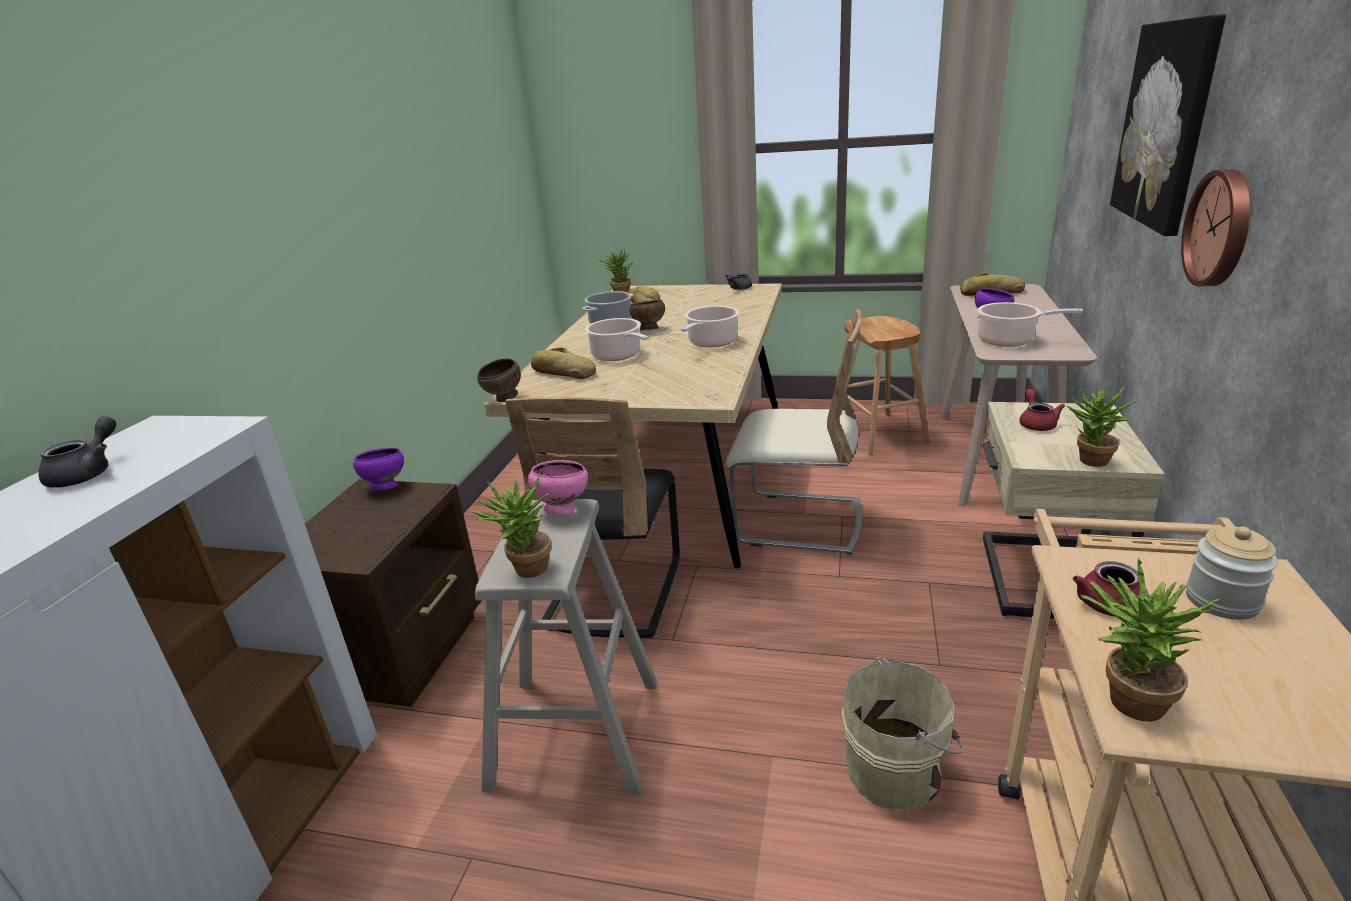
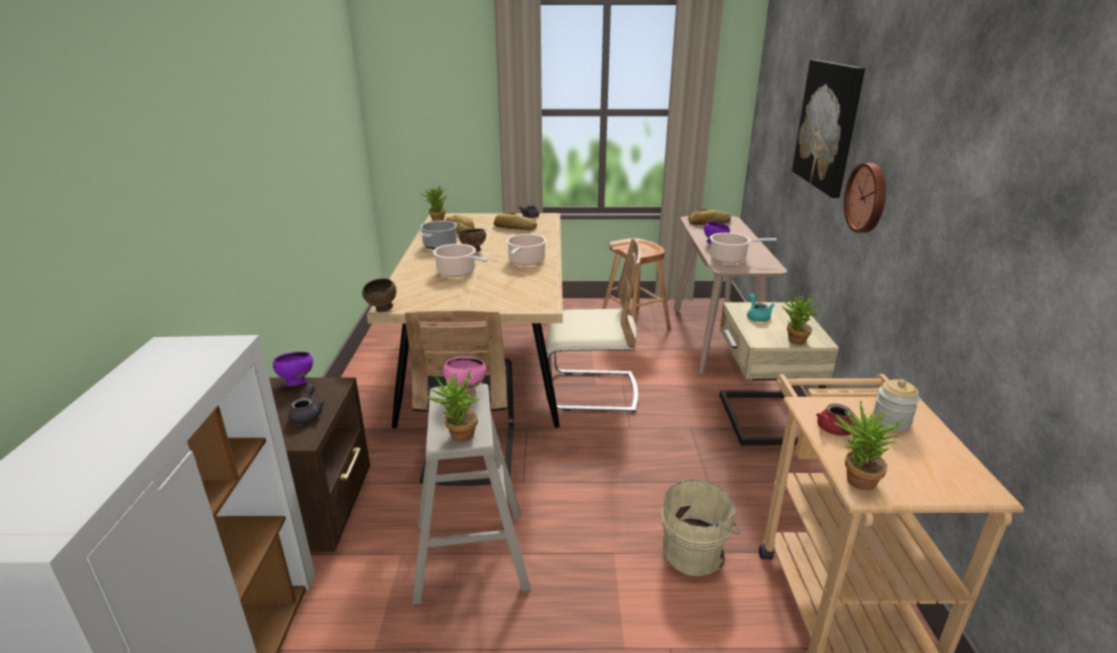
camera: 15 degrees left, 0 degrees up
grey teapot [38,416,116,488] -> grey teapot moved to [288,384,325,424]
bread [531,347,596,379] -> bread moved to [493,212,537,230]
red teapot [1019,389,1065,431] -> turquoise teapot [747,294,774,322]

